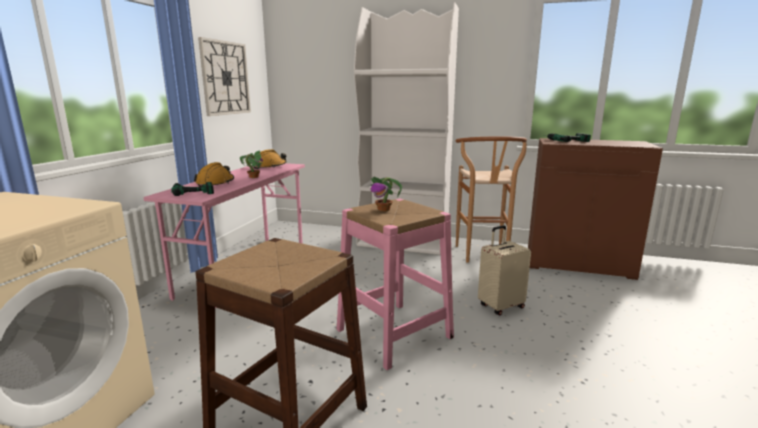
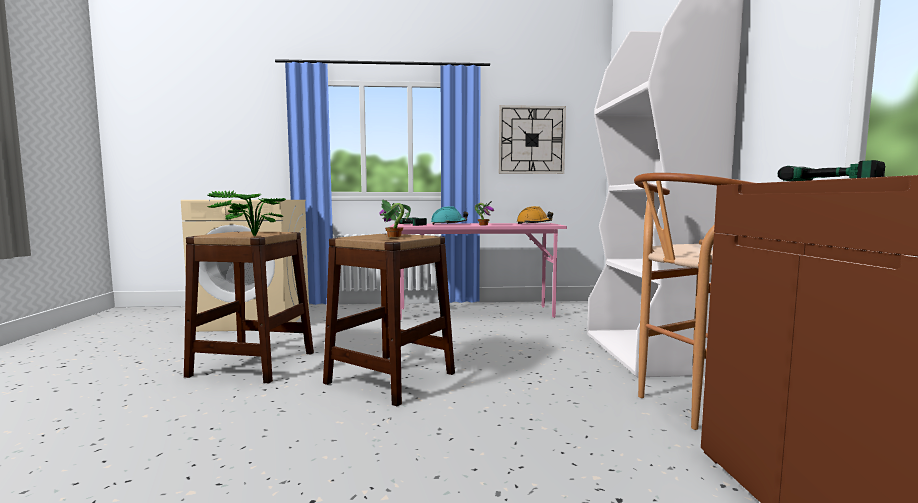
camera: 70 degrees right, 10 degrees down
orange hard hat [194,162,234,187] -> turquoise hard hat [431,206,468,225]
pink stool [336,199,454,370] -> brown stool [323,234,455,406]
beige suitcase [478,225,531,315] -> none
none -> potted plant [208,190,286,236]

